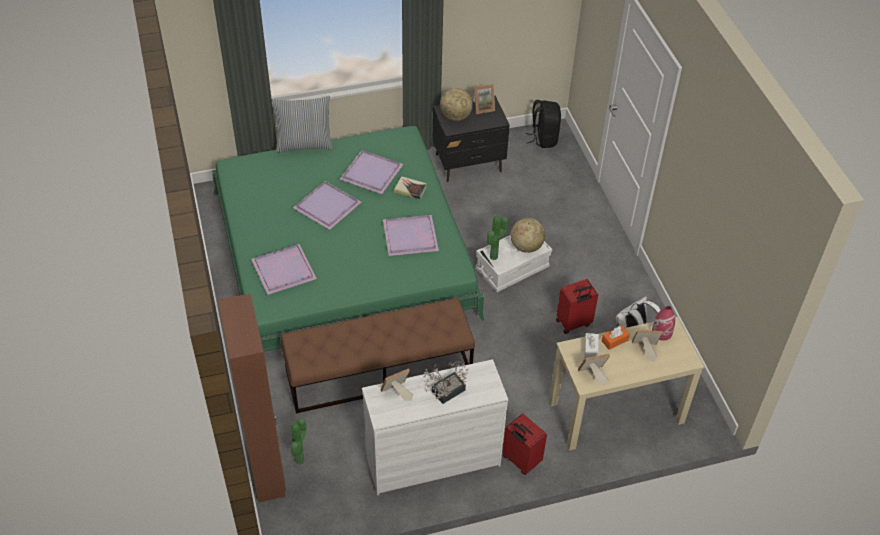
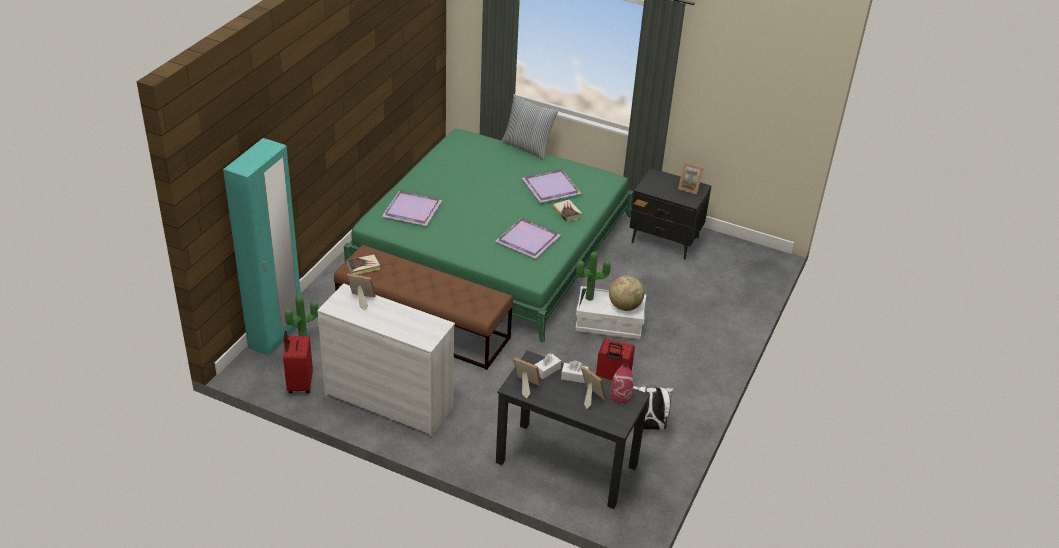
camera: 40 degrees right, 10 degrees down
brown wardrobe [218,294,286,503] -> turquoise wardrobe [223,138,301,356]
purple tray [293,181,361,230] -> none
potted plant [423,361,469,404] -> none
globe [440,88,473,121] -> none
red suitcase [502,414,547,475] -> red suitcase moved to [283,331,313,393]
black backpack [525,100,561,148] -> none
beige desk [549,317,704,451] -> black desk [496,351,650,509]
orange tissue box [602,326,630,350] -> white tissue box [561,361,588,383]
none -> book [346,255,380,275]

